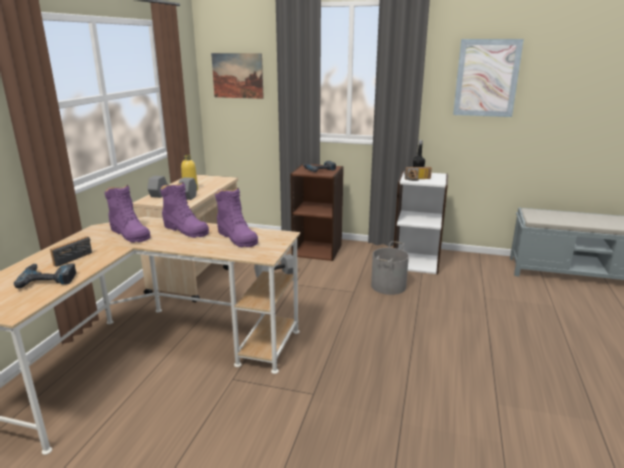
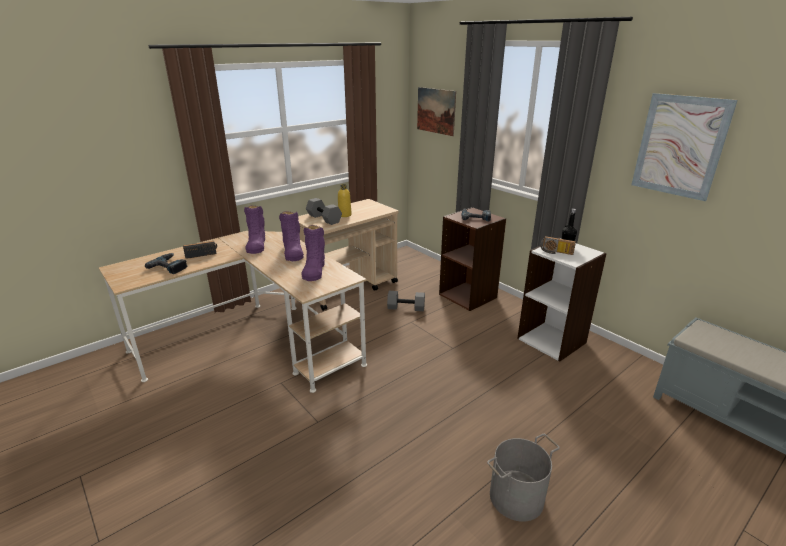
camera: 35 degrees right, 5 degrees up
grey bucket [371,241,409,295] -> grey bucket moved to [487,434,560,522]

